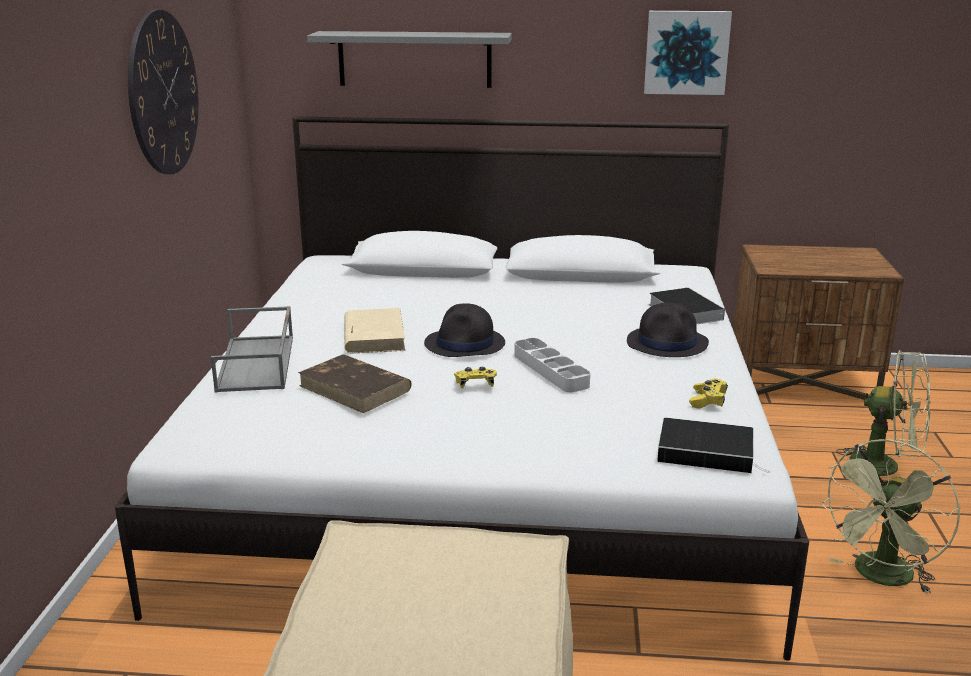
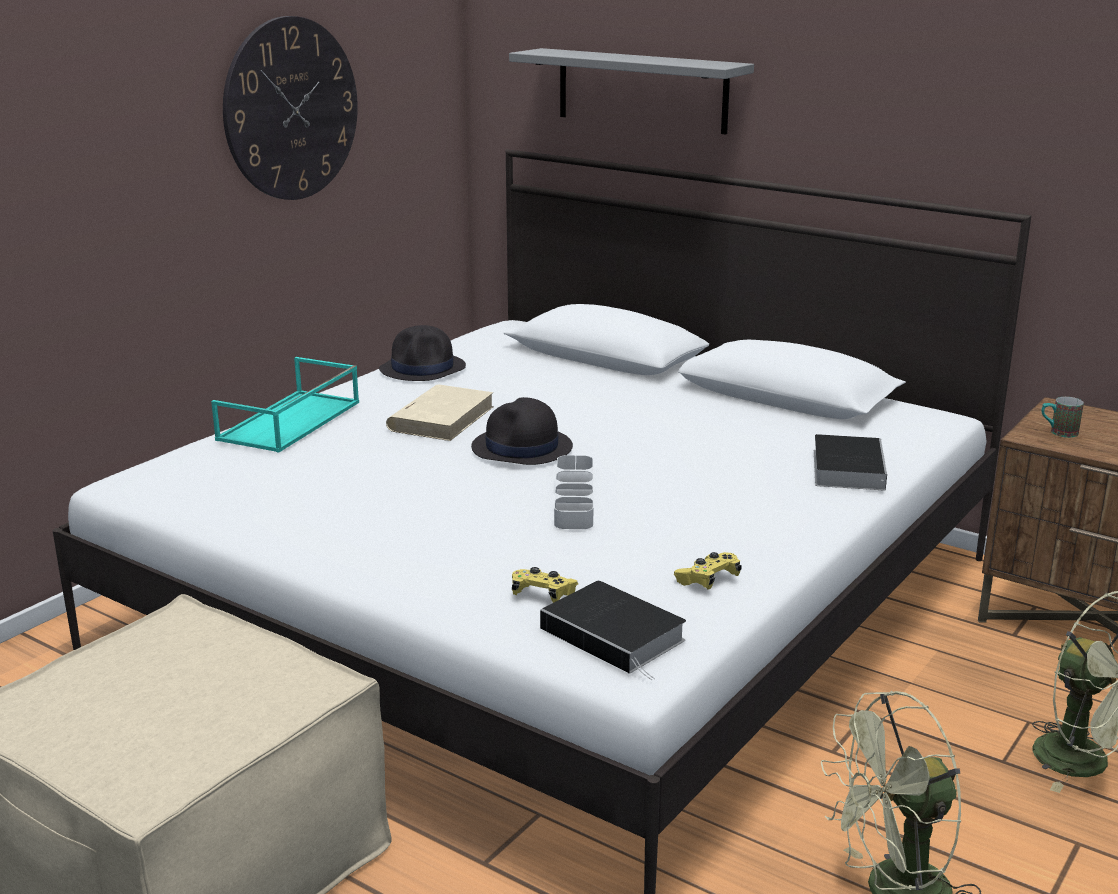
camera: 30 degrees right, 0 degrees up
grey tray [211,306,293,392] -> turquoise tray [211,357,359,453]
brown book [298,354,412,413] -> none
yellow game controller [454,367,497,388] -> yellow game controller moved to [512,567,578,603]
black hat [627,303,709,357] -> black hat moved to [379,325,466,381]
picture [644,11,732,95] -> none
none -> mug [1041,397,1084,438]

